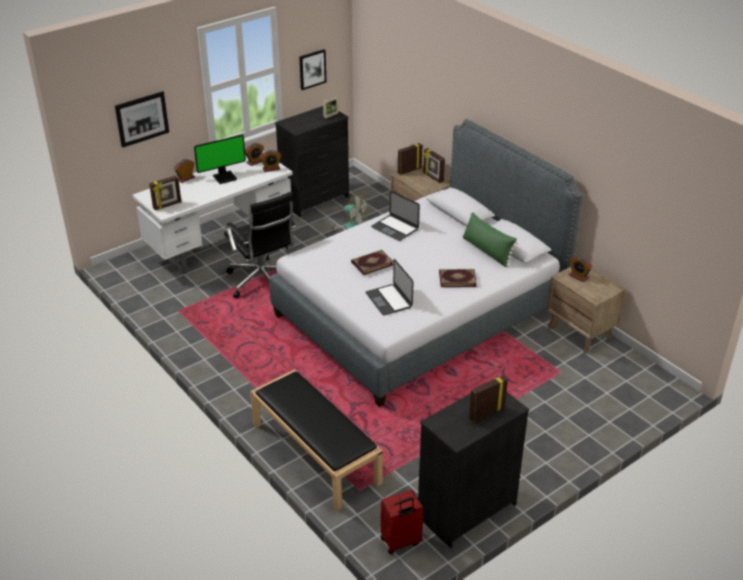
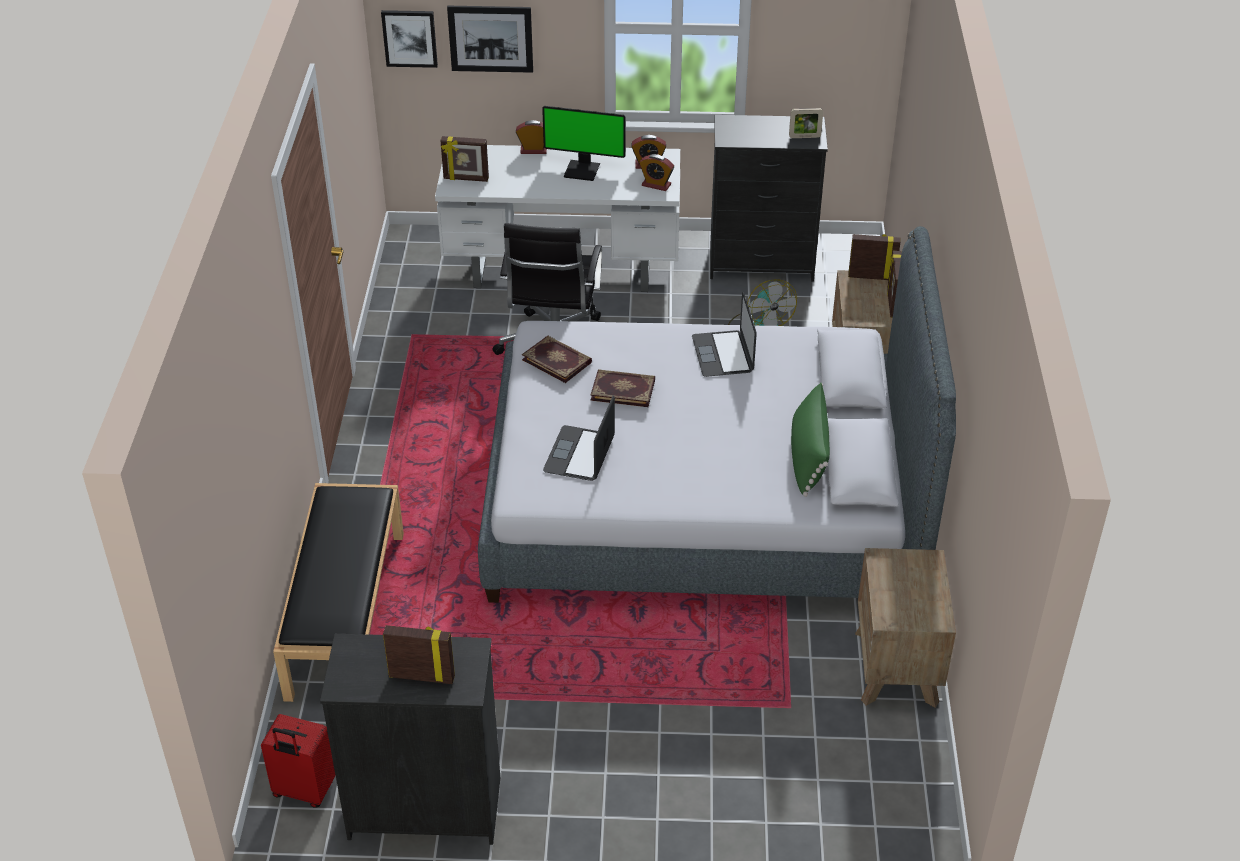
camera: 40 degrees right, 5 degrees up
picture [299,49,326,90] -> picture moved to [381,10,438,68]
book [439,269,477,287] -> book moved to [522,336,592,383]
alarm clock [569,256,593,282] -> none

